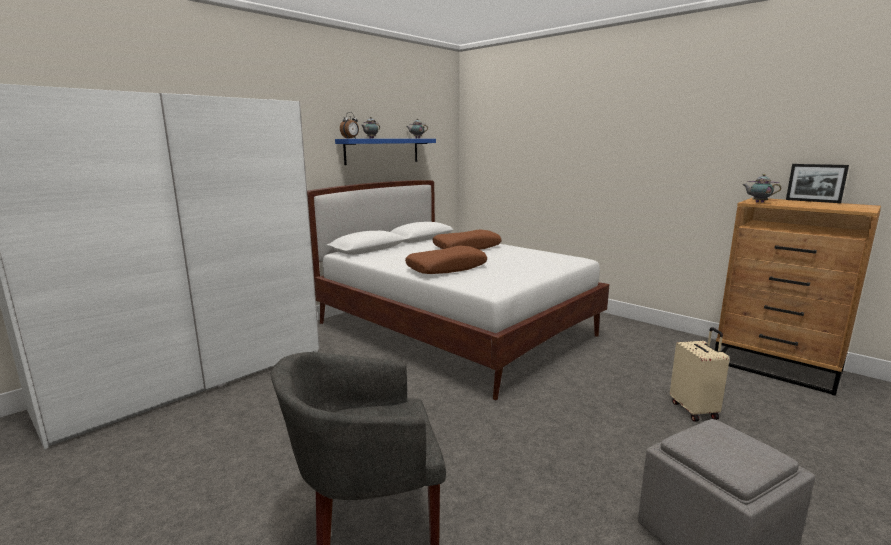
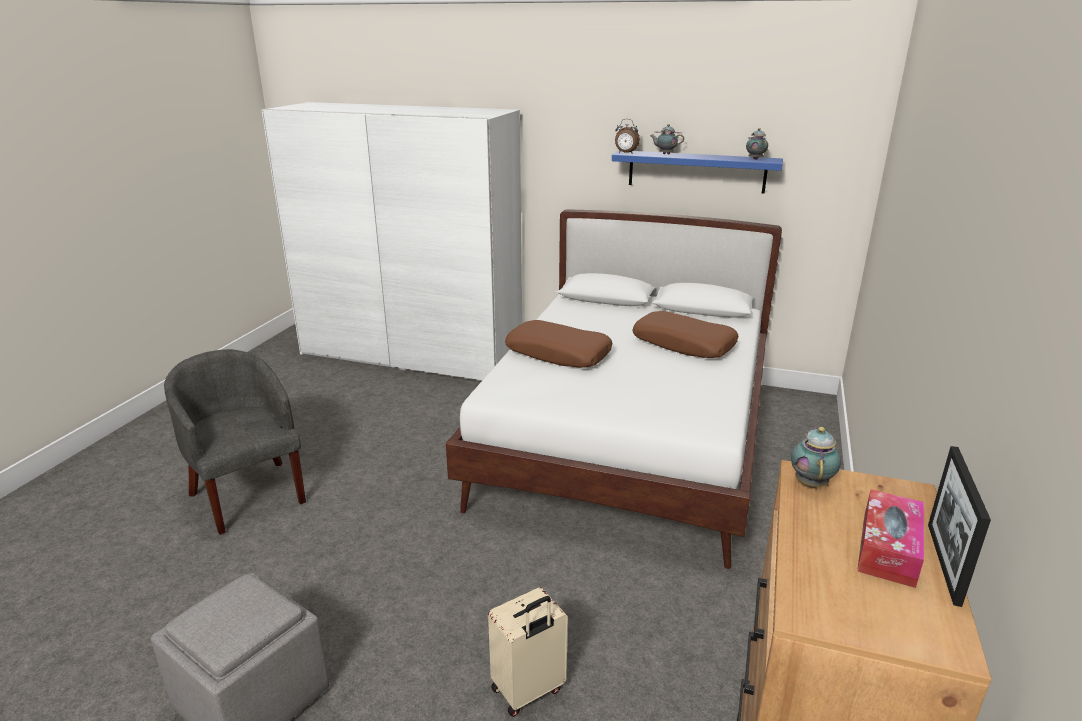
camera: 65 degrees right, 10 degrees up
none -> tissue box [857,489,924,588]

